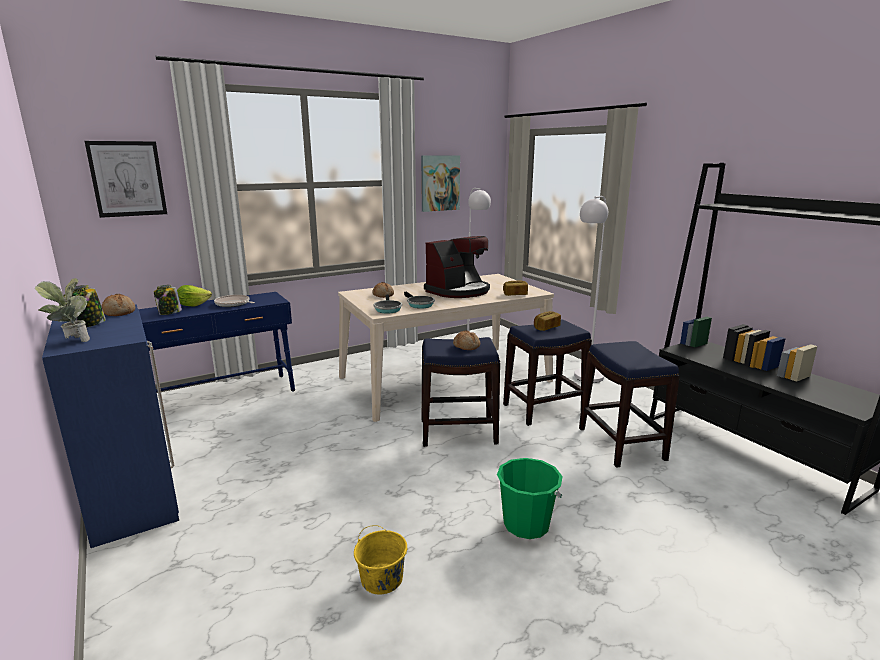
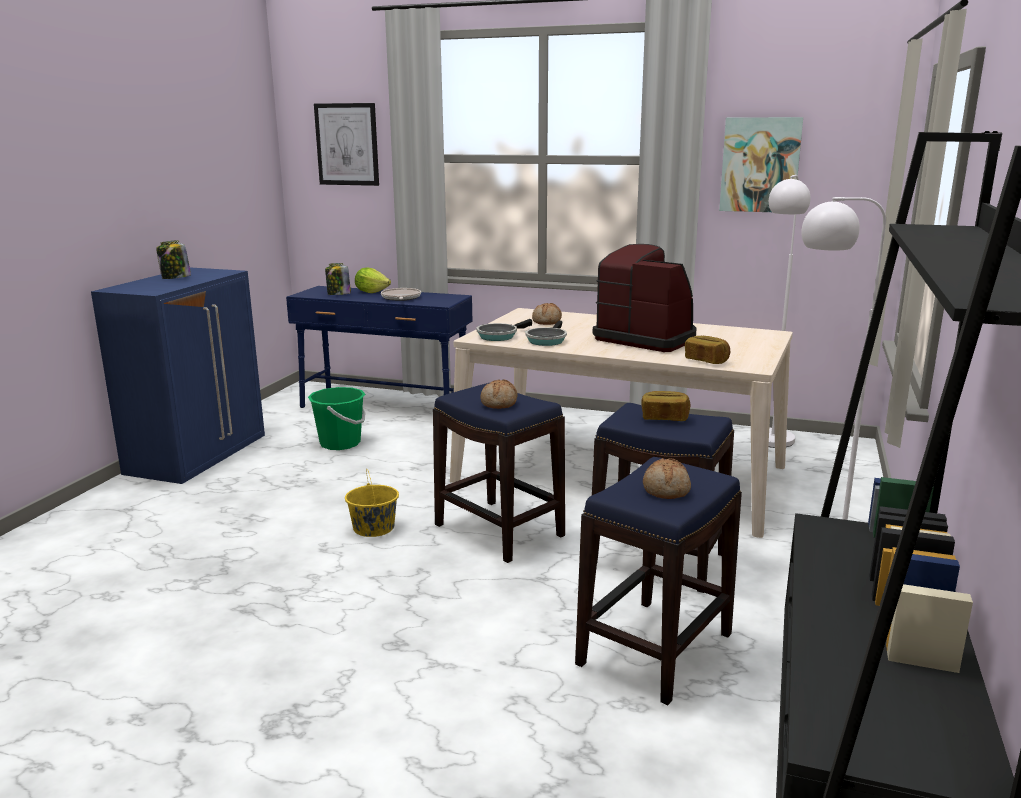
camera: 50 degrees right, 0 degrees up
potted plant [35,278,90,342] -> none
bread [102,294,135,316] -> bread moved to [643,458,691,499]
yellow bucket [354,525,407,595] -> yellow bucket moved to [345,469,399,537]
coffee machine [424,236,490,298] -> coffee machine turned 150 degrees counterclockwise [593,244,697,352]
green bucket [497,458,563,539] -> green bucket moved to [308,387,365,450]

